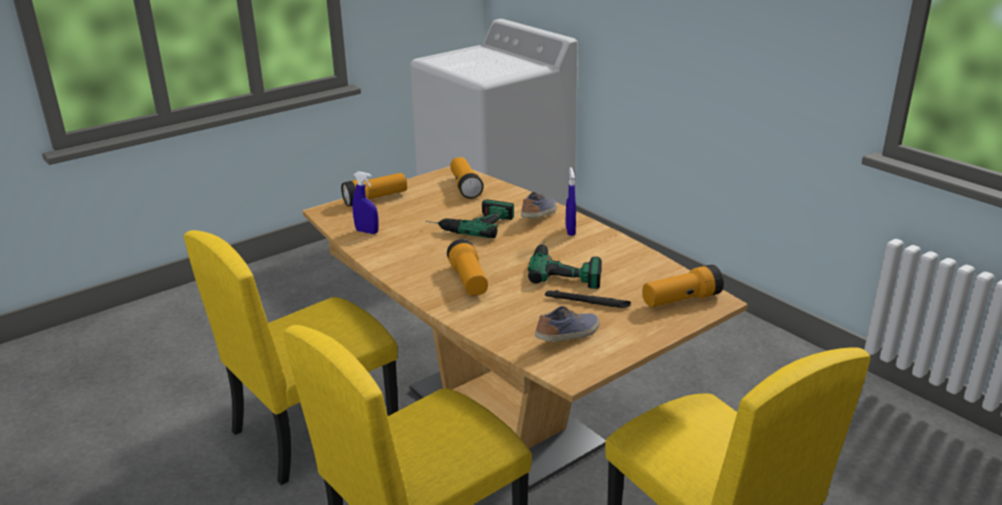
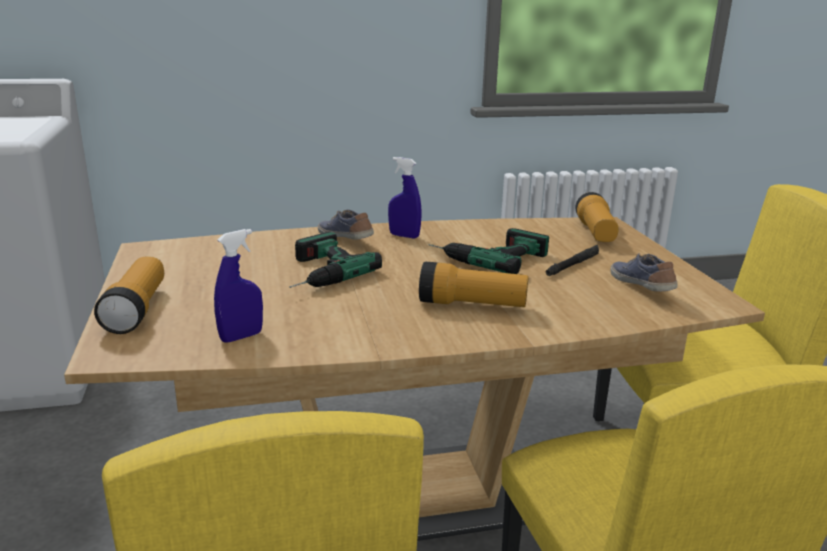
camera: 65 degrees left, 5 degrees down
flashlight [451,157,484,199] -> none

